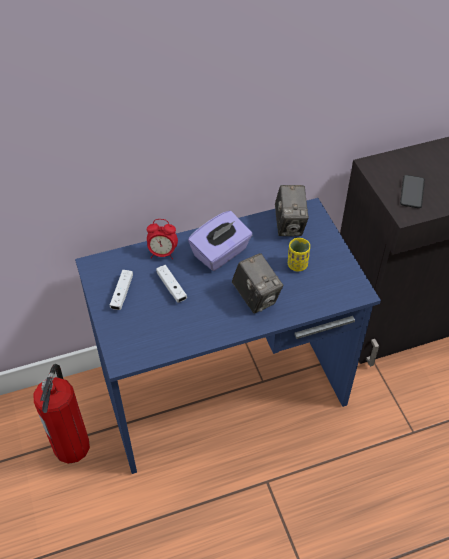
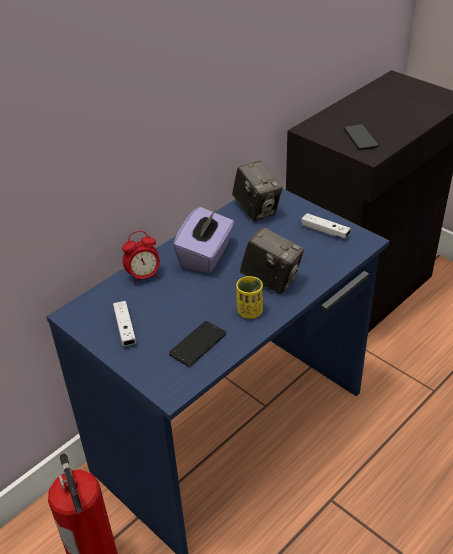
camera: 25 degrees left, 10 degrees down
white game controller [156,265,187,303] -> white game controller moved to [302,213,350,238]
yellow cup [288,238,310,271] -> yellow cup moved to [236,276,263,319]
none -> phone [169,321,226,367]

